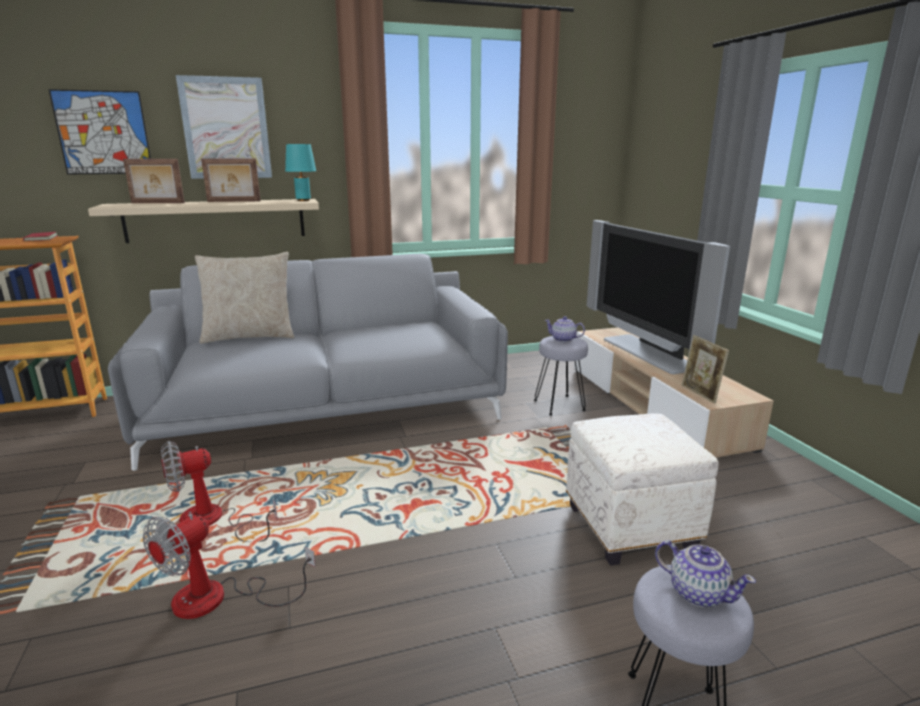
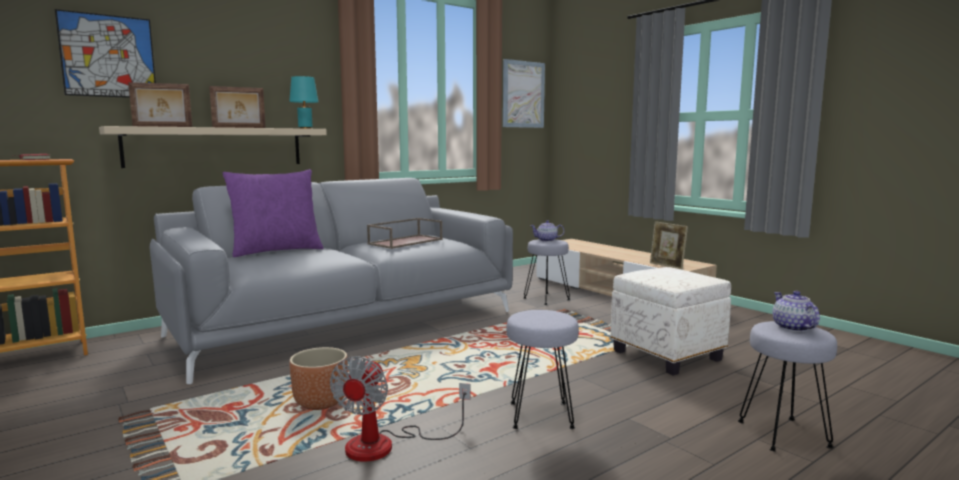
camera: 20 degrees left, 10 degrees down
fan [161,441,277,542] -> brown planter [289,347,348,410]
picture [176,75,272,179] -> picture moved to [503,59,545,128]
beige pillow [195,252,295,344] -> purple pillow [223,169,324,257]
television [587,220,730,374] -> none
teapot [655,540,756,607] -> teapot turned 120 degrees counterclockwise [773,291,820,332]
none -> brown tray [367,218,443,249]
none -> grey stool [506,310,579,429]

